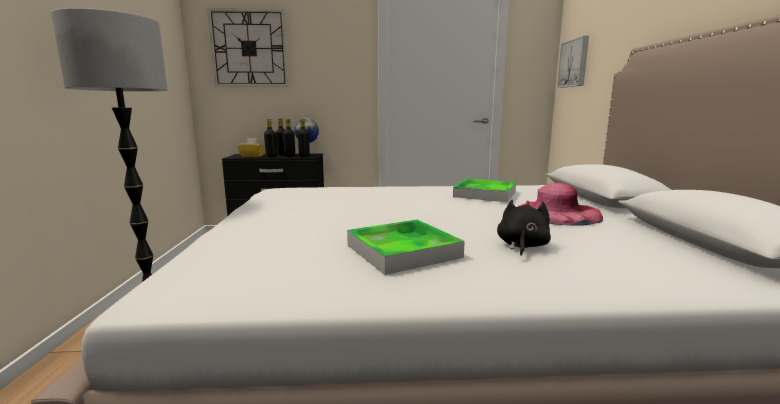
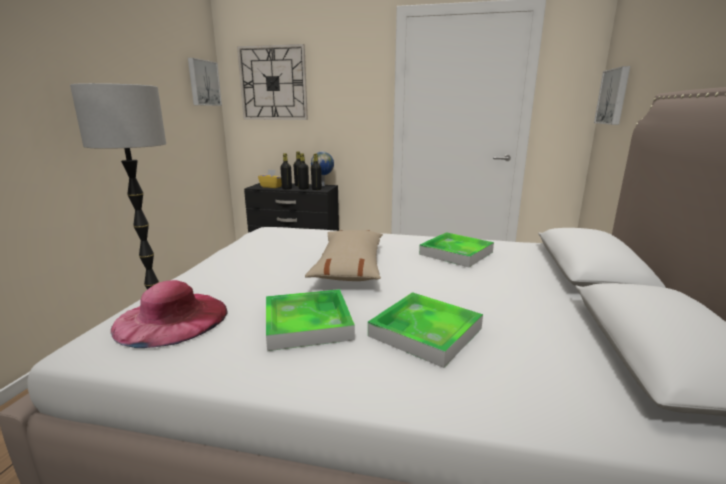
camera: 15 degrees right, 5 degrees up
black plush toy [497,200,551,256] -> tray [368,292,483,368]
pink hat [517,183,603,226] -> pink hat moved to [111,280,228,348]
none -> picture [188,58,222,106]
none -> beige pillow [305,230,383,281]

